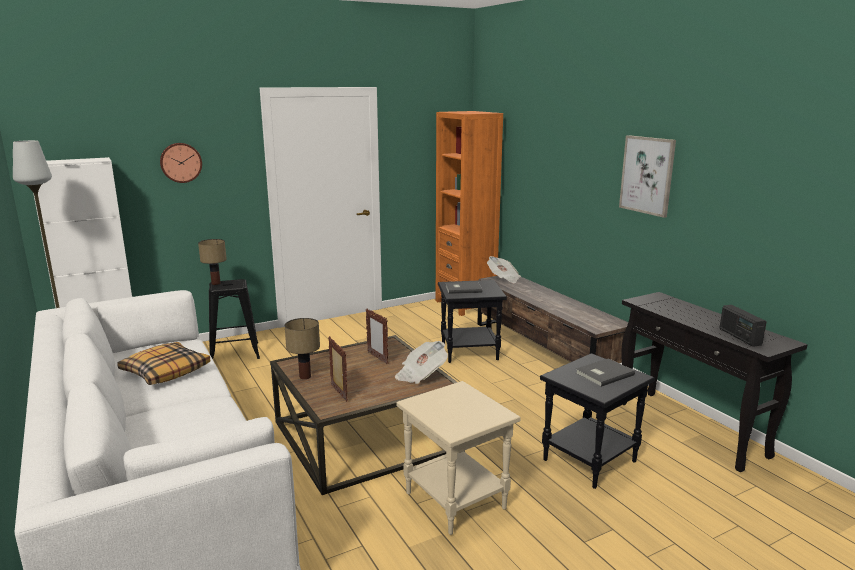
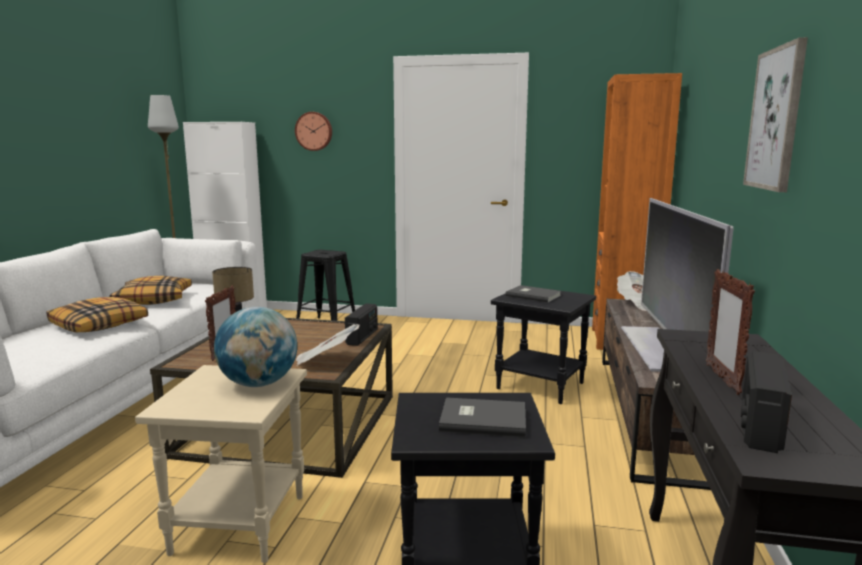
camera: 40 degrees right, 5 degrees down
table lamp [198,239,227,285] -> none
picture frame [366,308,388,364] -> picture frame moved to [706,269,755,395]
none -> pillow [47,297,148,332]
none -> globe [214,307,297,387]
none -> radio [345,303,378,346]
none -> television [621,198,734,372]

